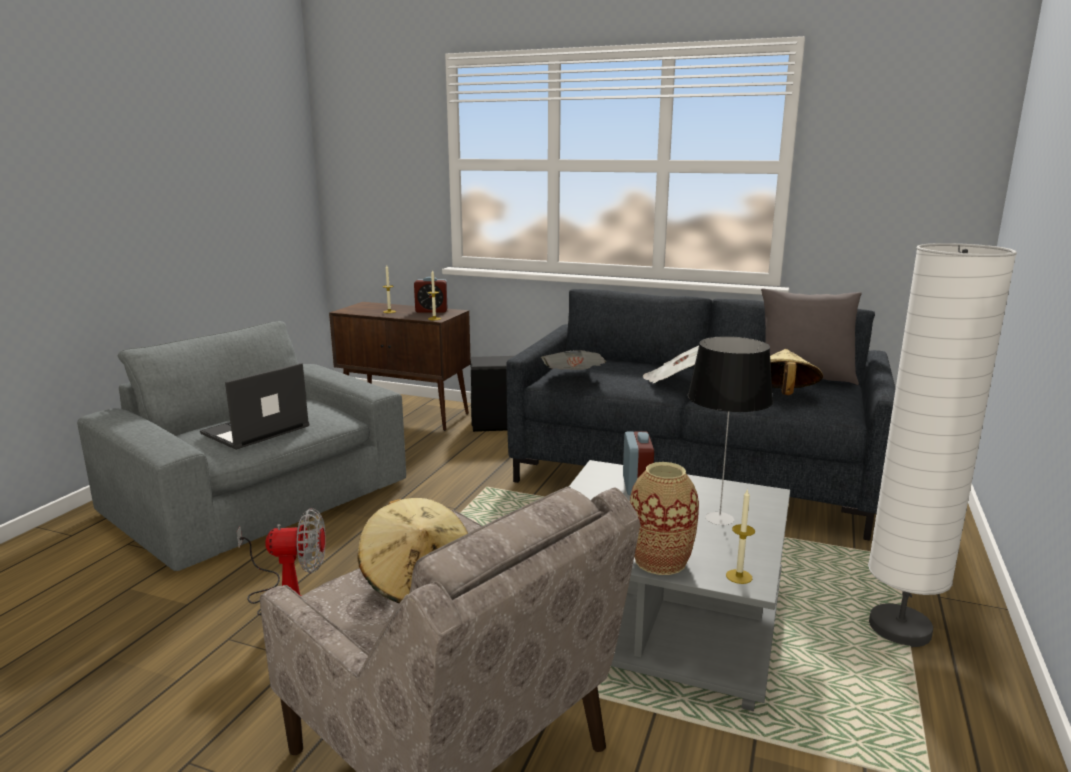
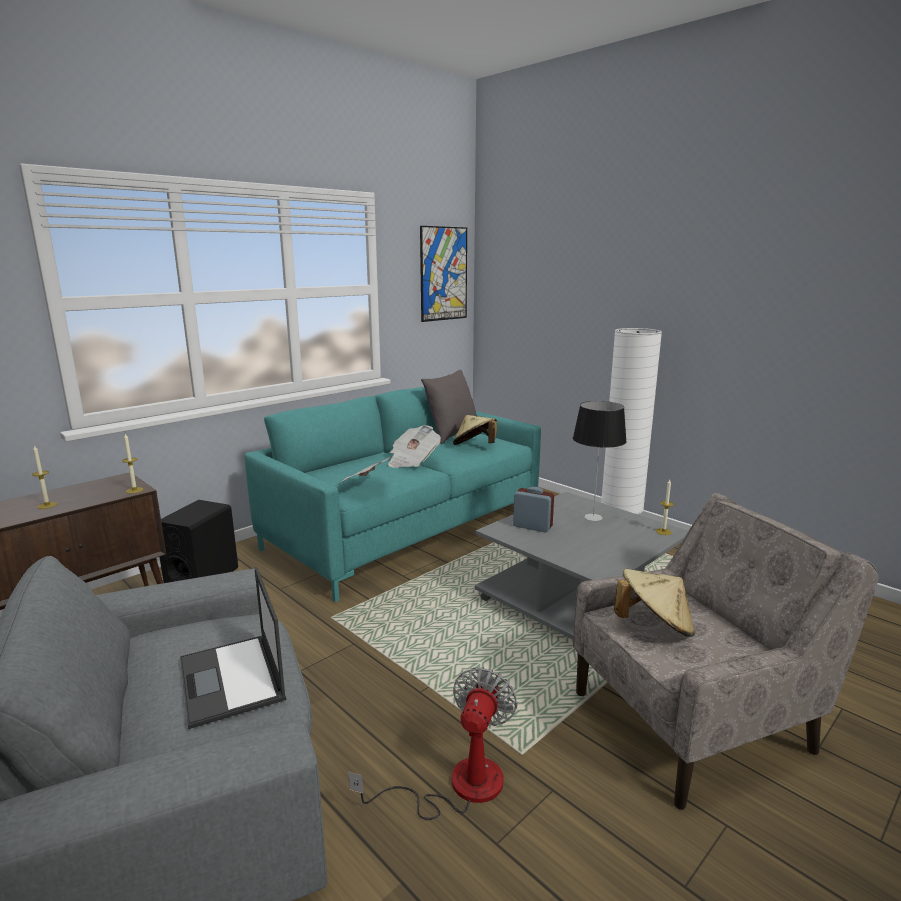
camera: 65 degrees left, 0 degrees up
alarm clock [414,277,448,313] -> none
grey sofa [506,289,896,541] -> turquoise sofa [244,387,541,602]
vase [630,462,699,575] -> none
none -> picture [420,226,467,322]

